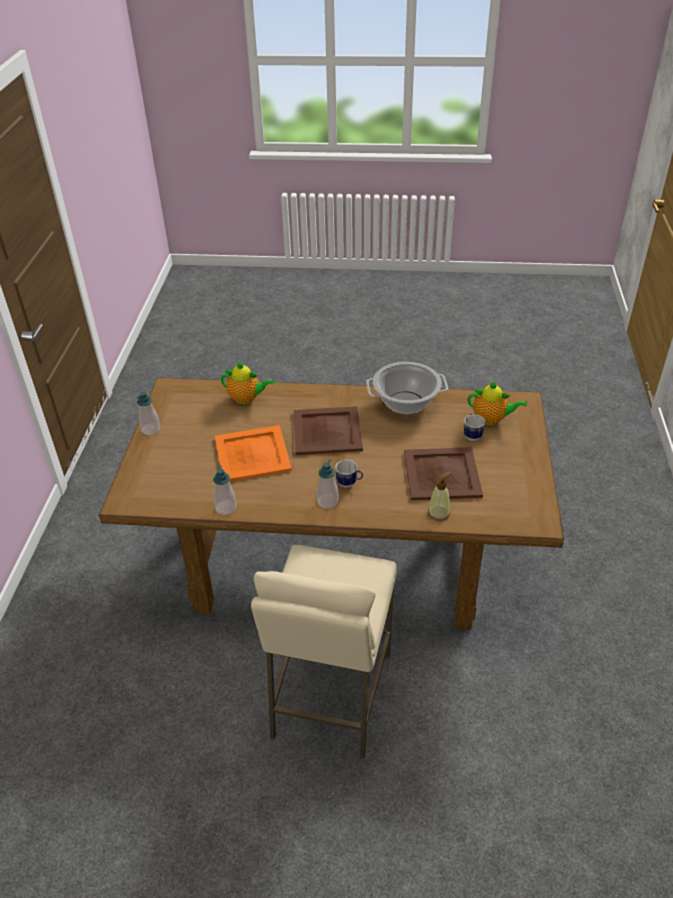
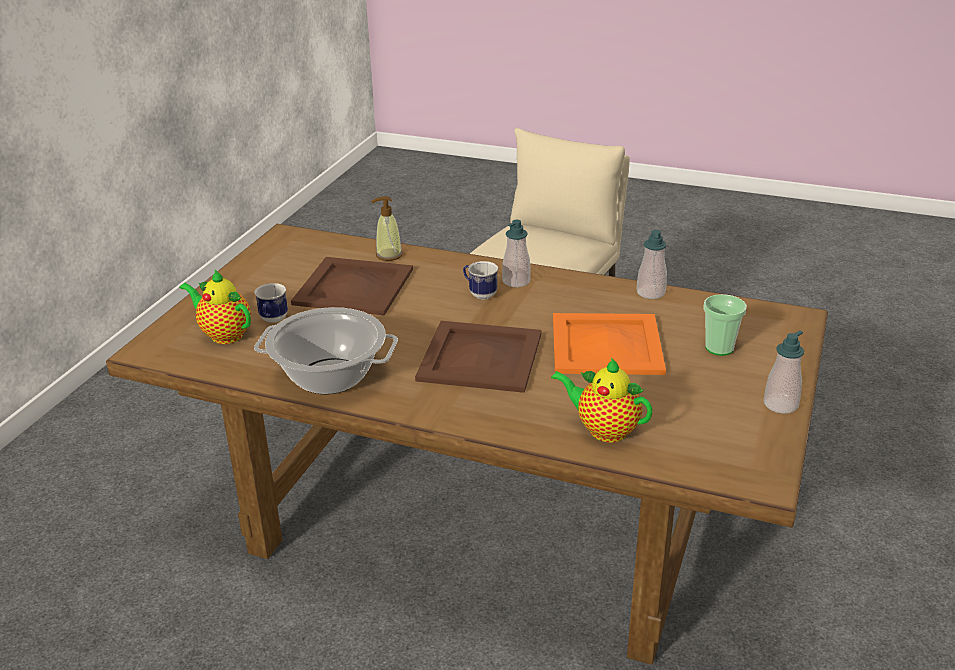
camera: 165 degrees left, 10 degrees down
none -> cup [703,294,747,356]

